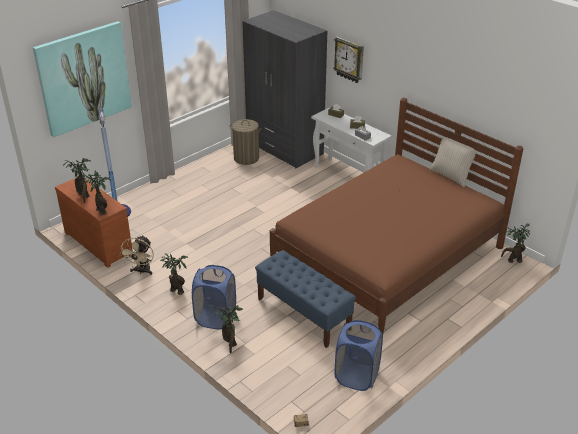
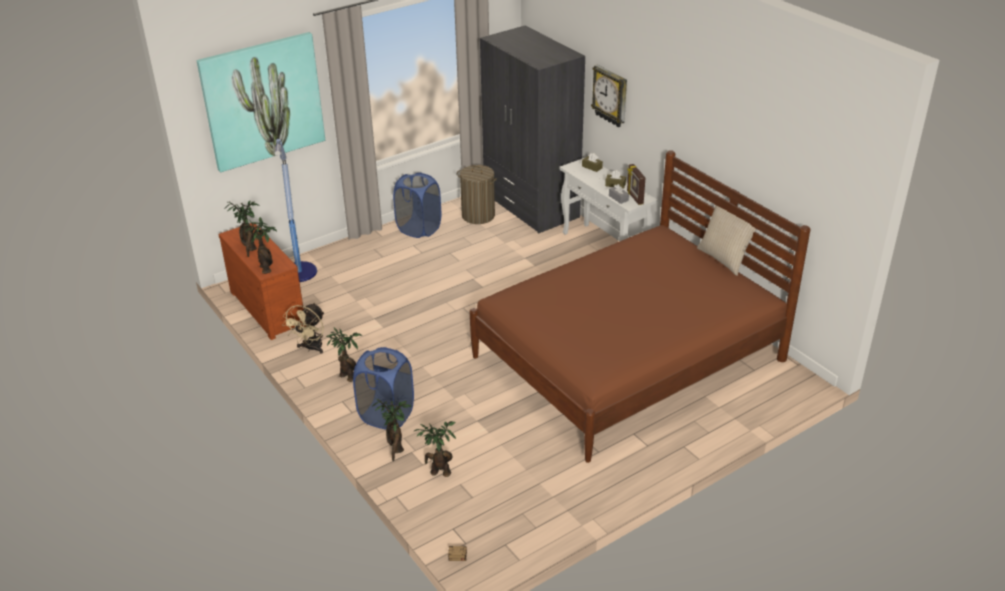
camera: 10 degrees right, 0 degrees up
blue bench [255,250,356,348] -> none
blue laundry basket [335,320,383,391] -> blue laundry basket moved to [393,173,441,238]
potted plant [501,223,530,263] -> potted plant moved to [414,421,456,477]
none -> picture frame [627,164,645,205]

